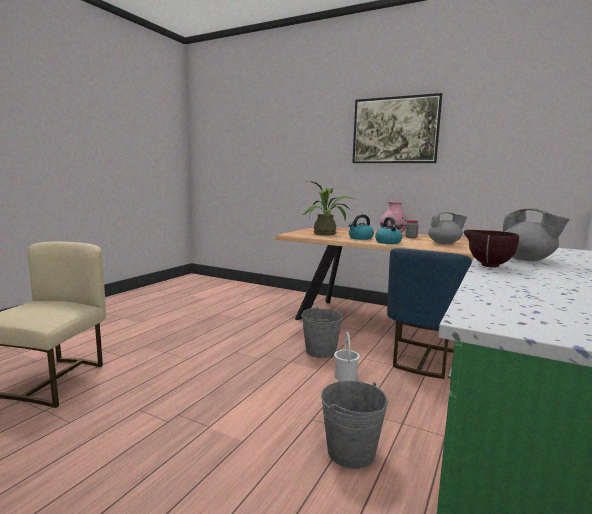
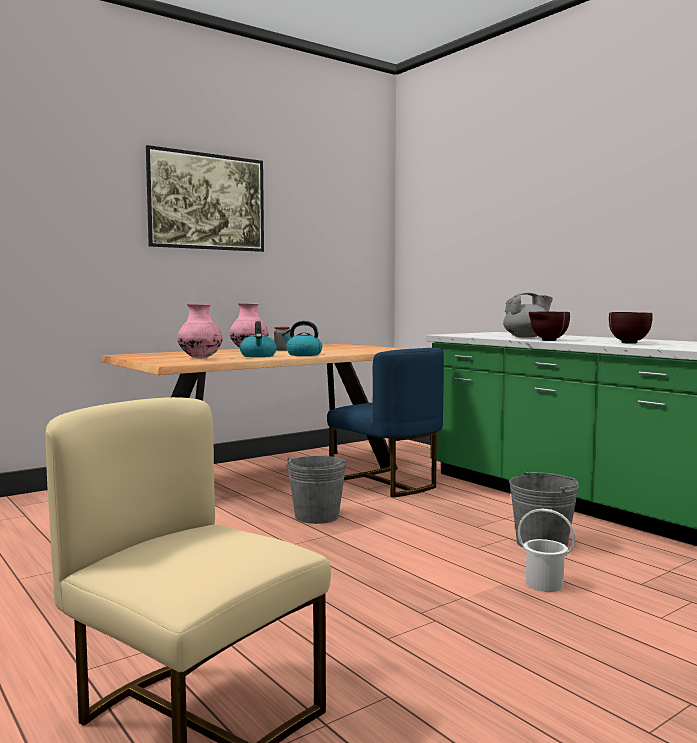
camera: 65 degrees left, 5 degrees down
potted plant [303,181,358,235] -> pink vase [177,304,223,358]
white bucket [334,332,360,381] -> white bucket moved to [518,508,575,592]
grey teapot [428,212,467,244] -> none
none -> brown bowl [609,312,653,344]

